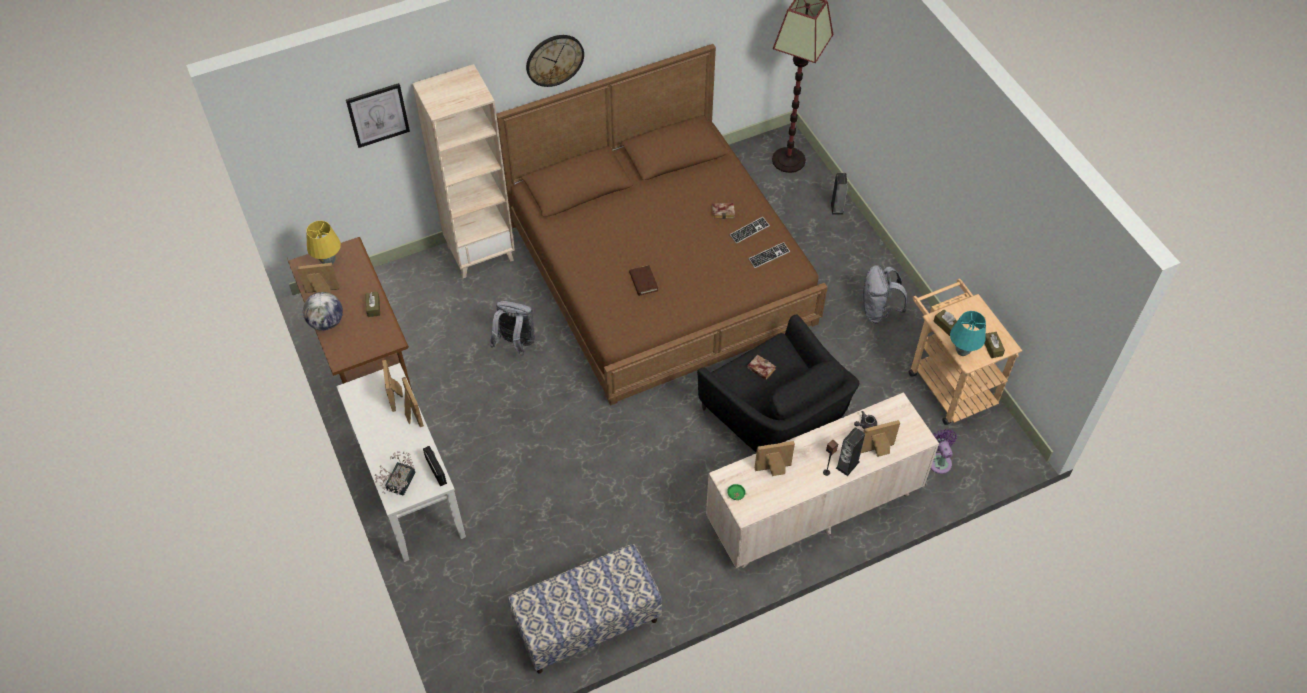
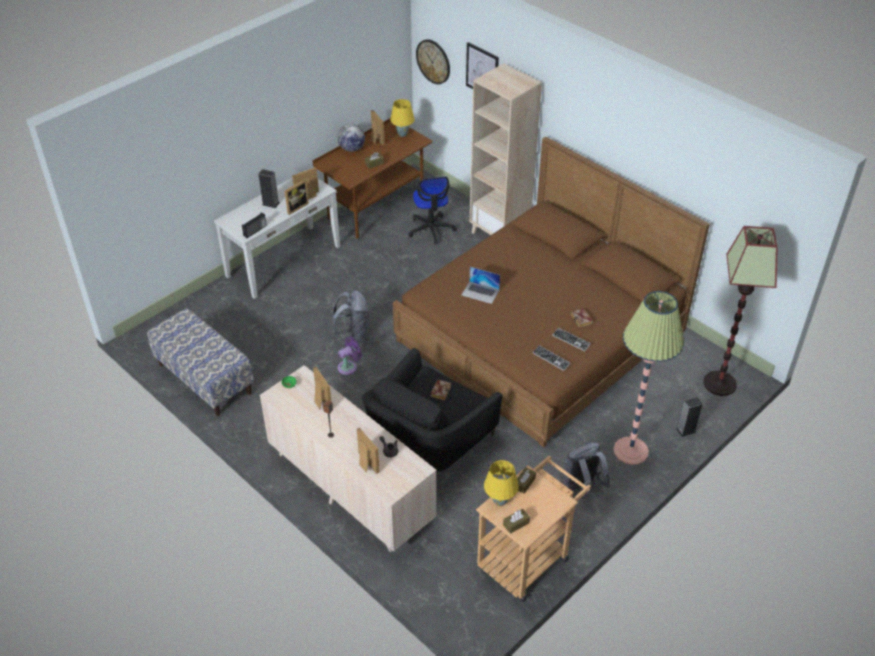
camera: 70 degrees right, 10 degrees down
potted plant [375,451,416,496] -> none
grey backpack [490,301,535,356] -> grey backpack moved to [332,290,369,342]
wall clock [526,35,584,87] -> wall clock moved to [416,39,450,84]
brown book [629,265,658,296] -> laptop [462,267,500,304]
speaker [836,427,865,476] -> speaker moved to [259,169,280,208]
purple fan [931,429,957,474] -> purple fan moved to [338,336,362,375]
turquoise table lamp [950,311,986,356] -> yellow table lamp [484,460,518,506]
none -> office chair [408,177,457,244]
none -> floor lamp [613,291,684,465]

